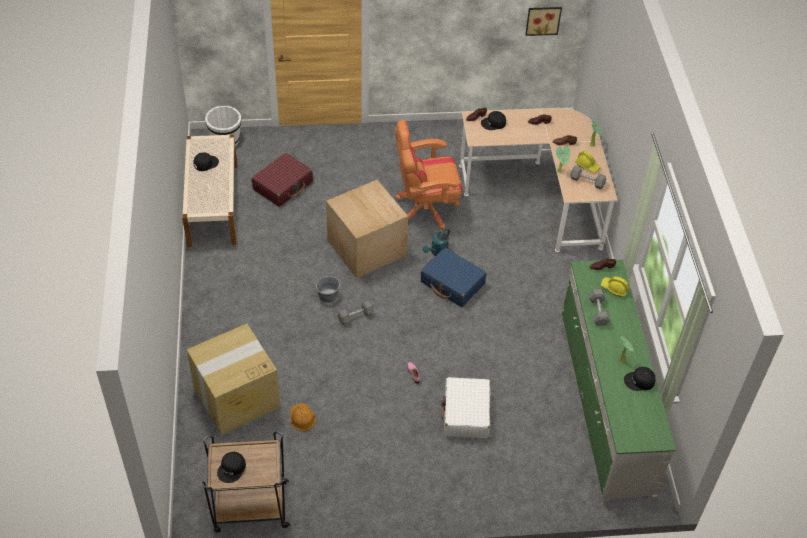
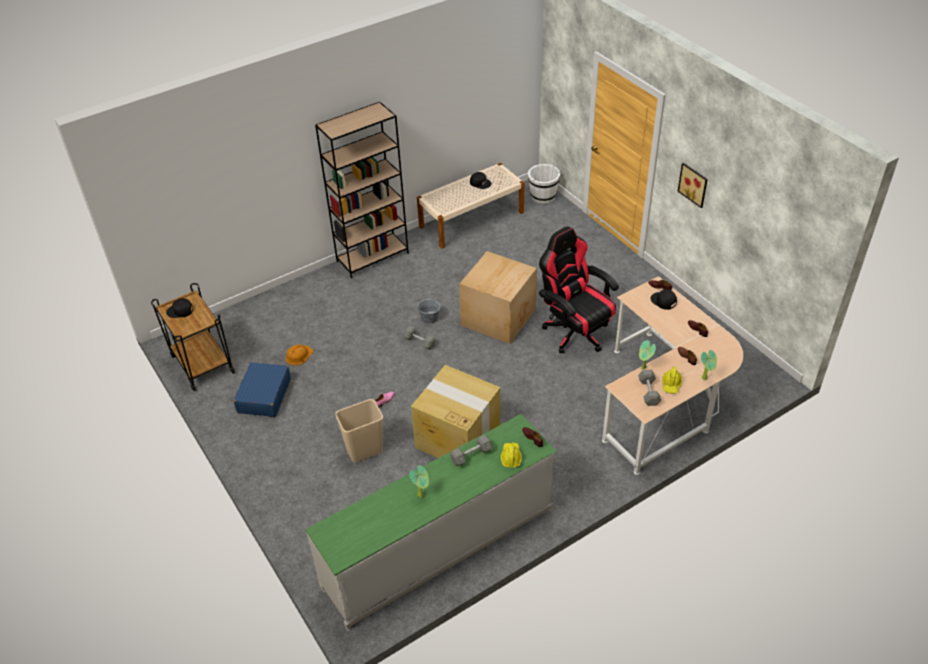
camera: 65 degrees right, 5 degrees down
cardboard box [187,324,280,435] -> cardboard box moved to [411,365,500,458]
red suitcase [252,153,313,207] -> none
orange office chair [395,120,462,230] -> black office chair [539,227,619,354]
blue suitcase [421,248,486,307] -> blue suitcase moved to [234,363,291,417]
turquoise watering can [423,228,450,256] -> none
white suitcase [441,377,491,438] -> beige trash can [335,399,383,462]
picture [525,7,562,36] -> picture moved to [677,163,708,208]
black cap [624,367,656,391] -> none
none -> beige bookcase [315,102,409,278]

